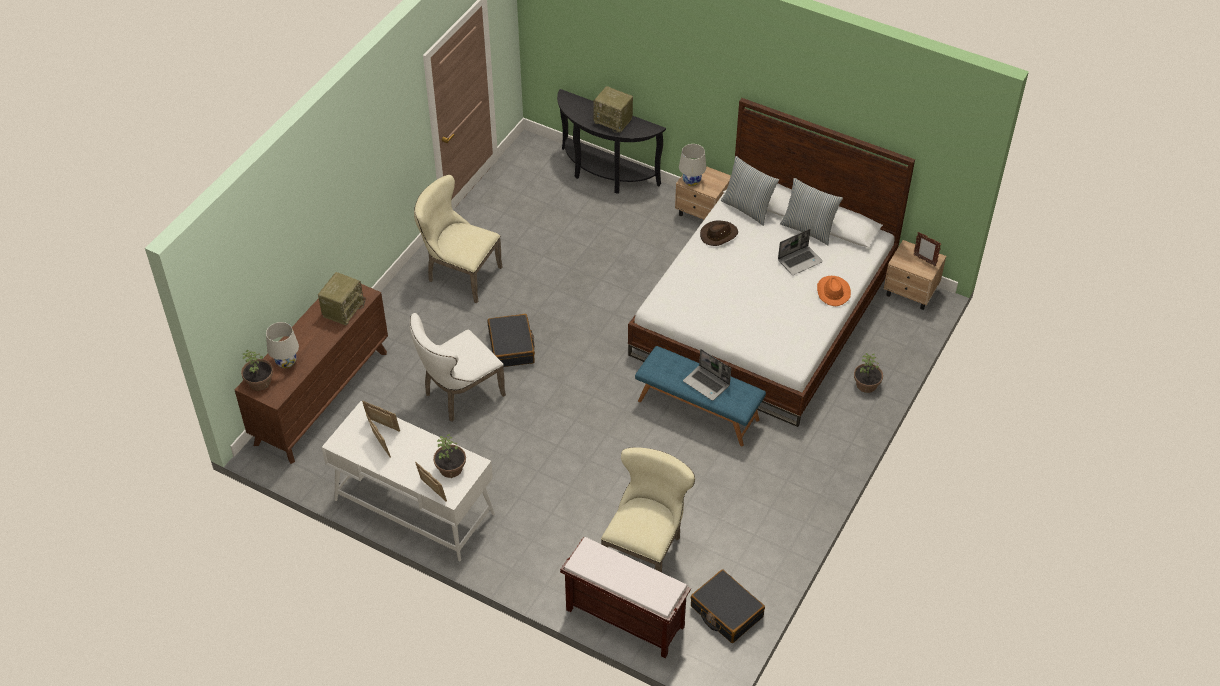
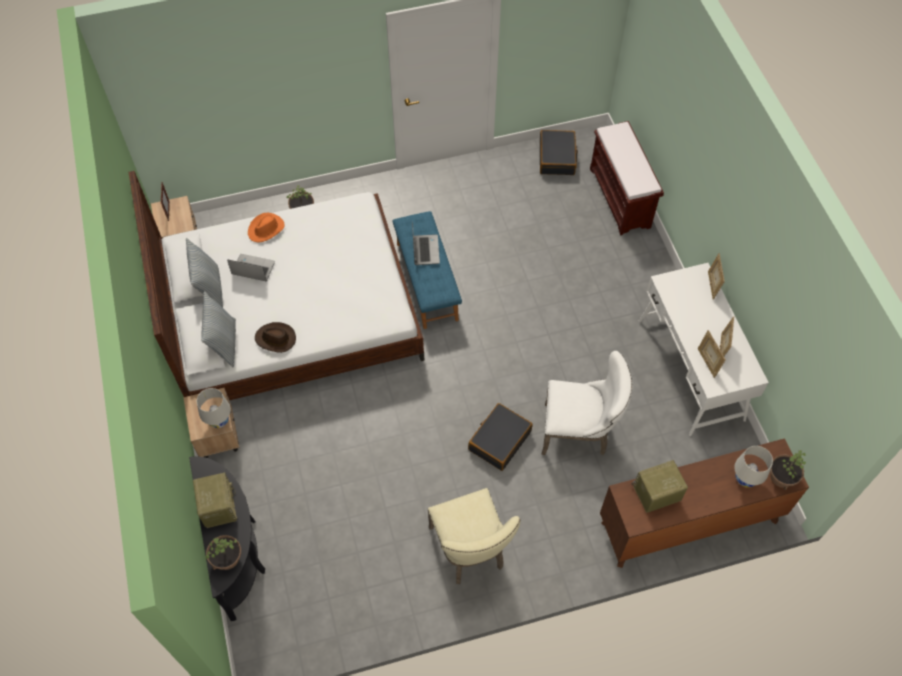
camera: 135 degrees left, 10 degrees up
potted plant [433,434,466,478] -> potted plant moved to [206,535,241,570]
beige chair [601,447,695,573] -> none

